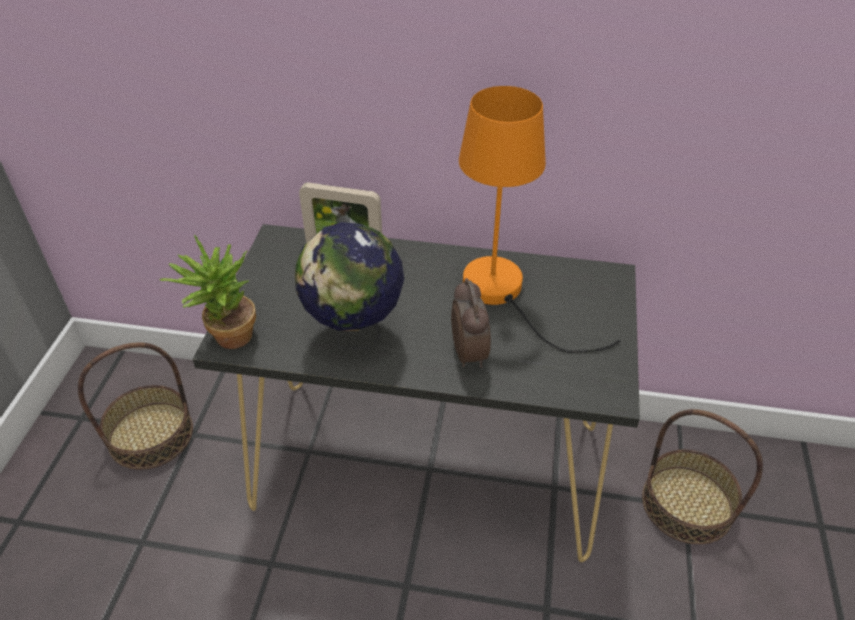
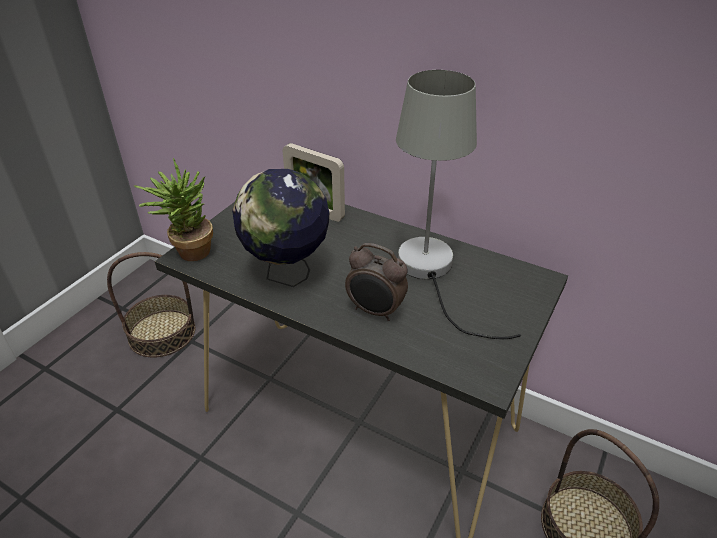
camera: 20 degrees right, 5 degrees down
alarm clock [451,278,491,368] -> alarm clock turned 105 degrees clockwise [345,243,408,321]
orange table lamp [459,86,621,353] -> grey table lamp [396,70,521,339]

